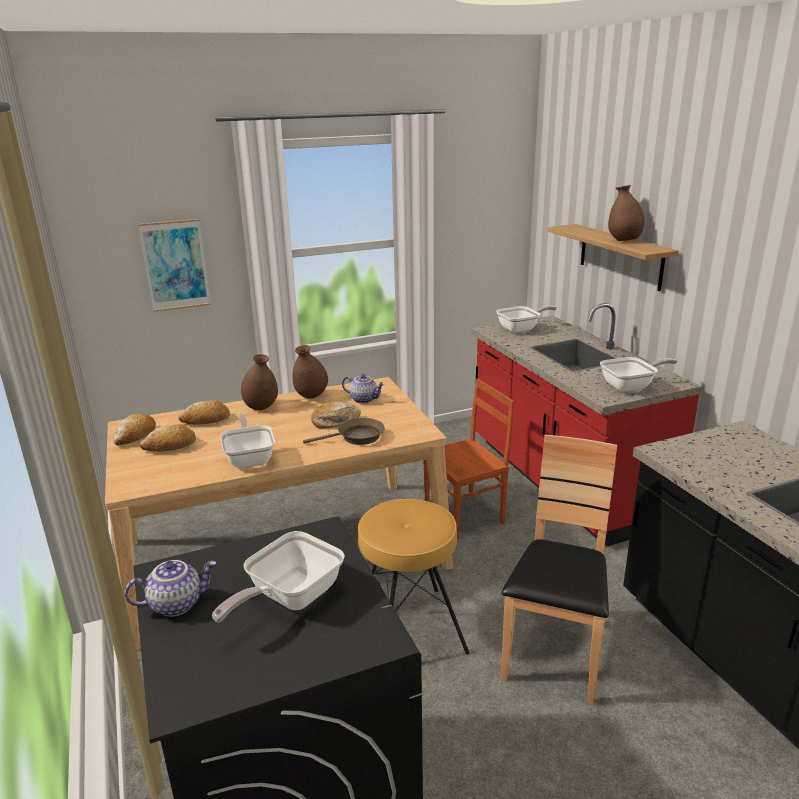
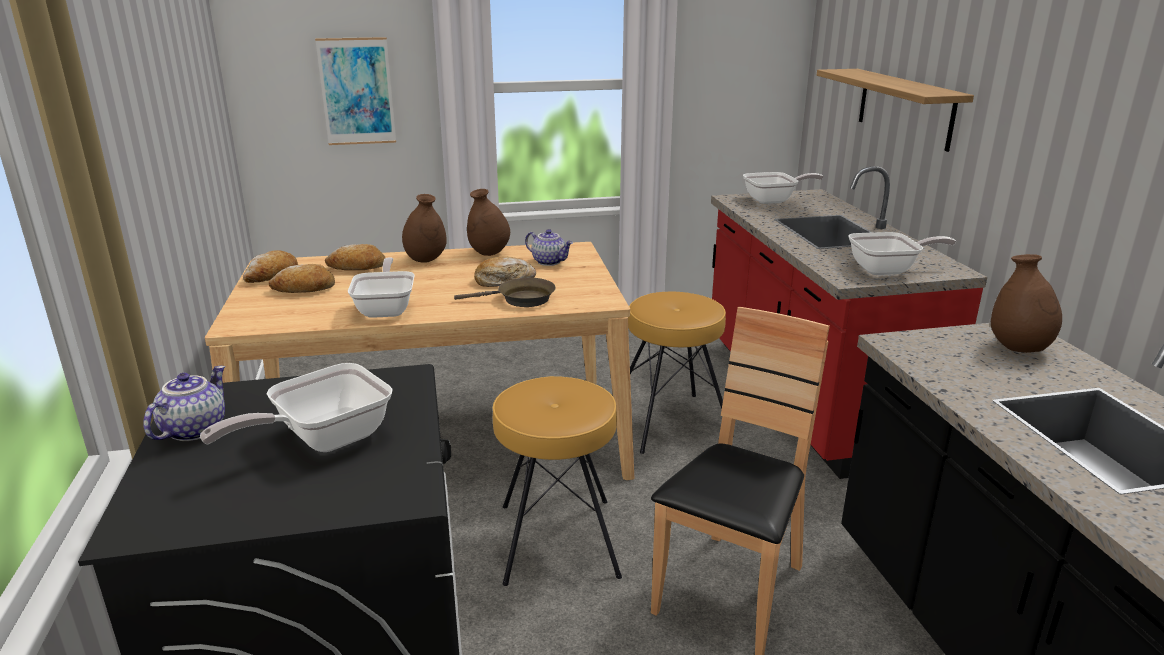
camera: 10 degrees right, 0 degrees up
teapot [125,560,216,617] -> teapot turned 60 degrees counterclockwise [143,366,225,441]
brown chair [424,379,514,539] -> brown stool [628,292,734,454]
brown vase [608,185,645,241] -> brown vase moved to [991,254,1062,353]

